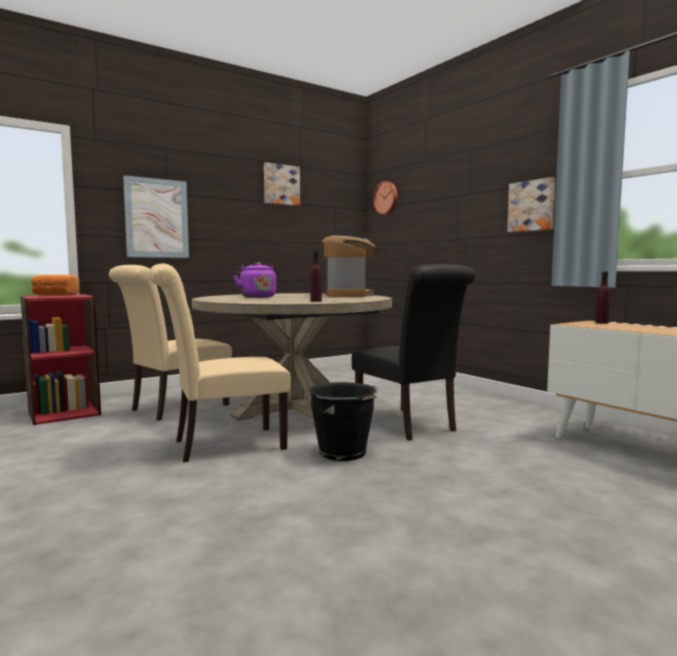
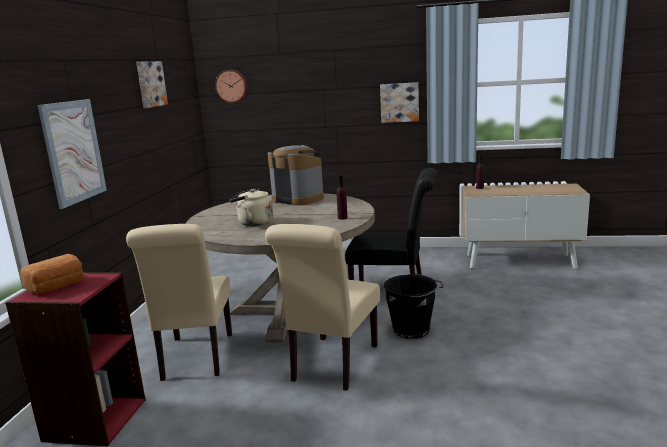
camera: 45 degrees left, 10 degrees up
purple kettle [233,262,276,298] -> beige kettle [229,188,273,226]

